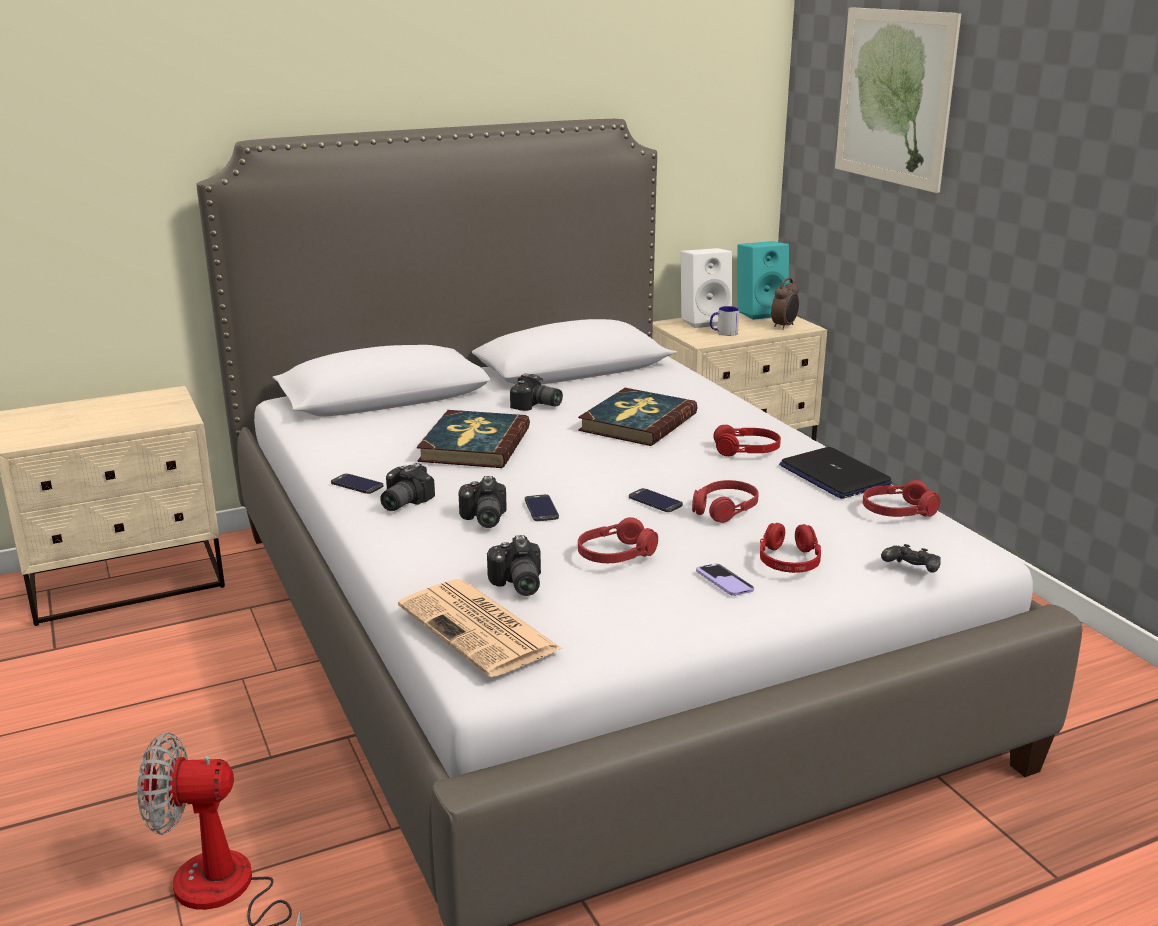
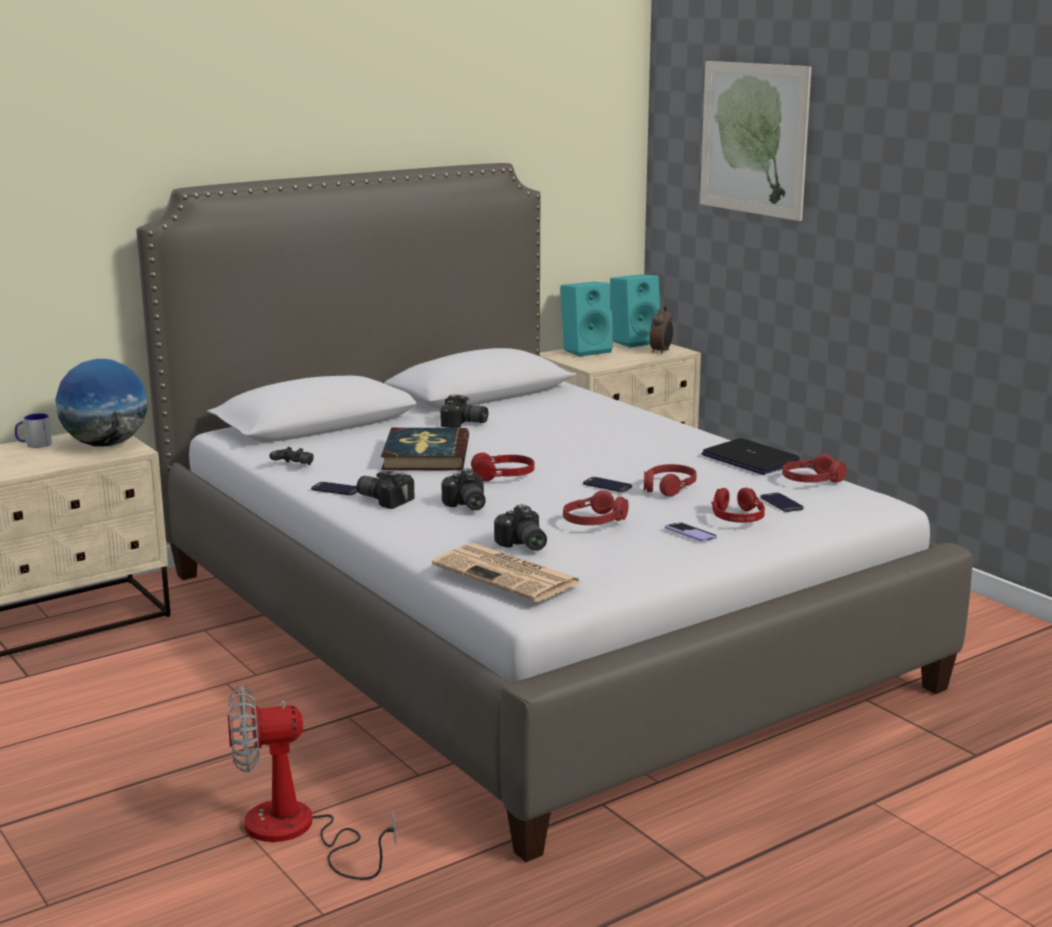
camera: 10 degrees left, 5 degrees down
camera [380,463,435,511] -> camera turned 105 degrees clockwise [357,471,414,509]
phone [525,494,559,521] -> phone moved to [760,492,804,512]
book [578,388,697,446] -> none
white speaker [681,248,732,328] -> turquoise speaker [560,282,613,357]
mug [710,306,739,336] -> mug moved to [15,413,52,448]
red headphones [713,425,781,456] -> red headphones moved to [471,452,534,481]
black game controller [881,544,941,573] -> black game controller moved to [269,447,314,465]
none -> globe [55,359,147,447]

